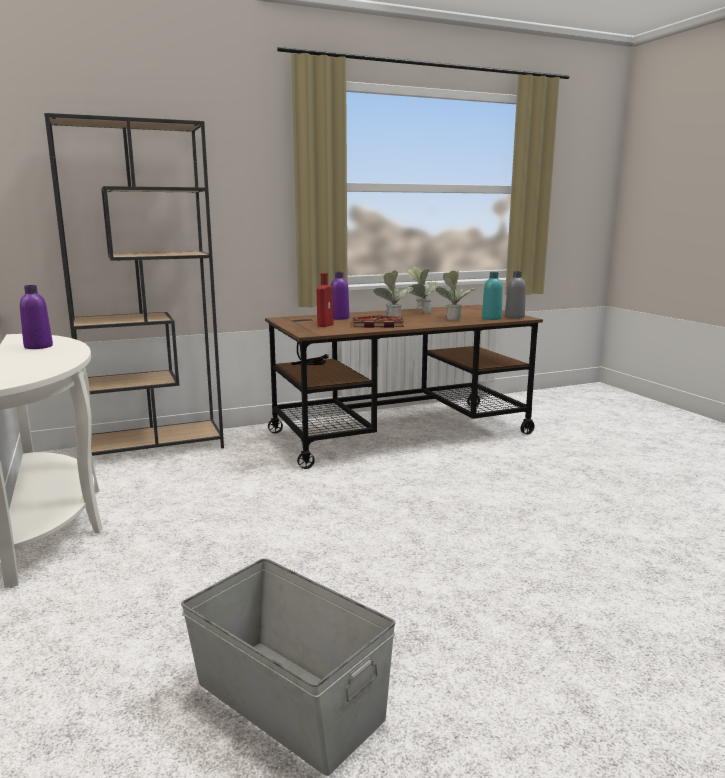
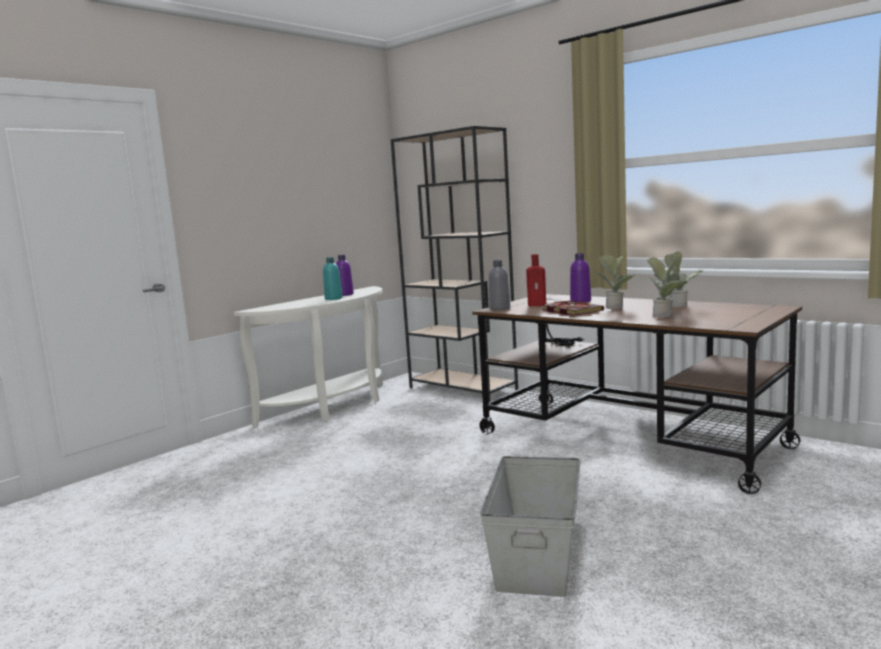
camera: 65 degrees right, 5 degrees down
grey storage box [181,558,396,776] -> grey storage box moved to [480,456,581,597]
turquoise bottle [482,272,503,320] -> turquoise bottle moved to [323,257,343,300]
grey bottle [505,271,526,319] -> grey bottle moved to [489,260,510,311]

